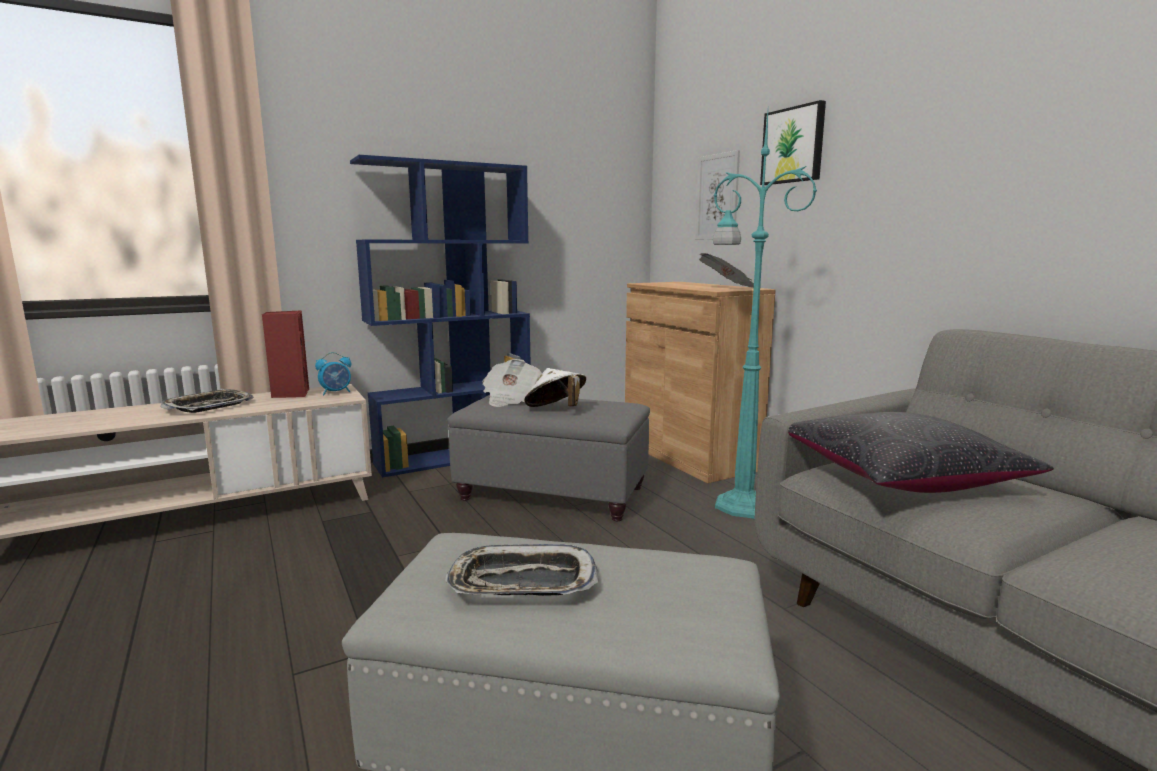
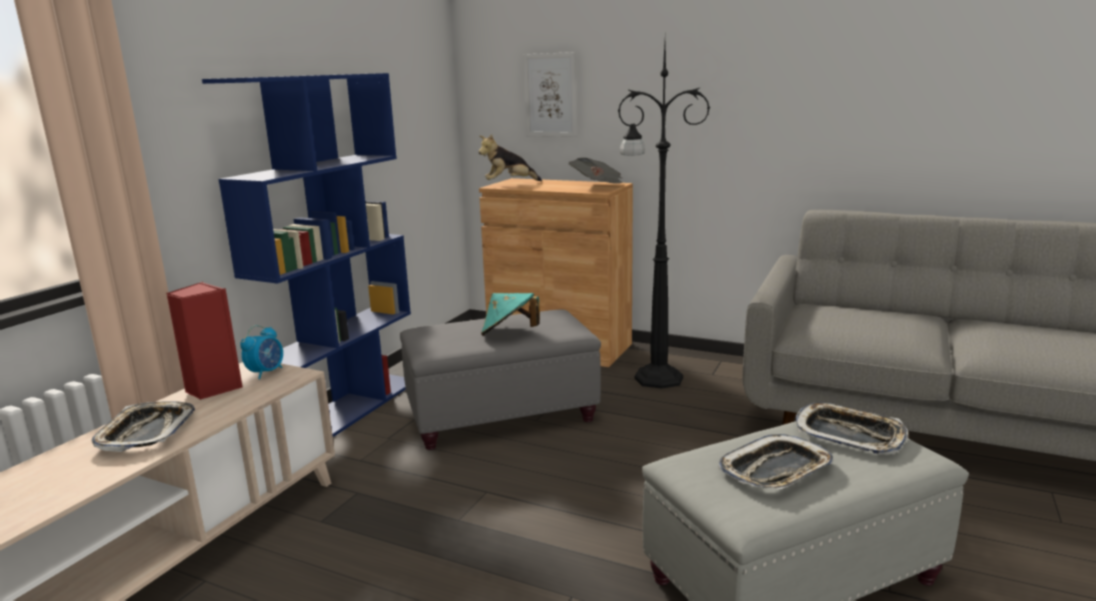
camera: 35 degrees left, 5 degrees up
newspaper [483,359,542,407] -> none
white hat [524,368,586,407] -> turquoise hat [481,293,540,336]
turquoise floor lamp [713,112,817,519] -> black floor lamp [617,43,710,388]
picture [760,100,826,185] -> none
black pillow [788,412,1054,493] -> none
none -> plush toy [479,134,542,181]
none -> tray [795,402,908,455]

